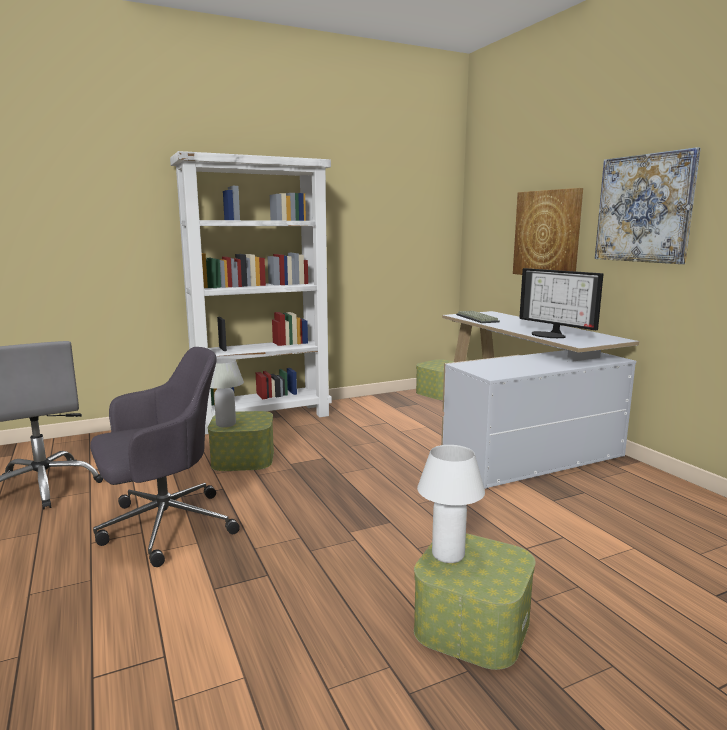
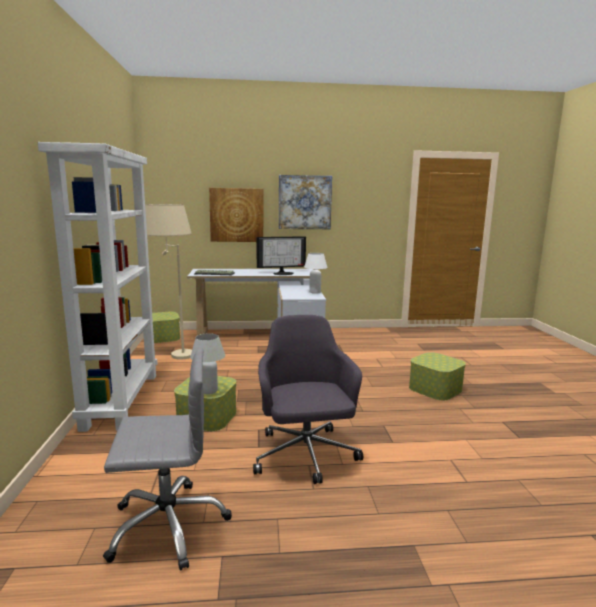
camera: 70 degrees left, 0 degrees up
white table lamp [417,445,485,563] -> white table lamp moved to [304,253,328,294]
none -> beige floor lamp [145,204,192,360]

